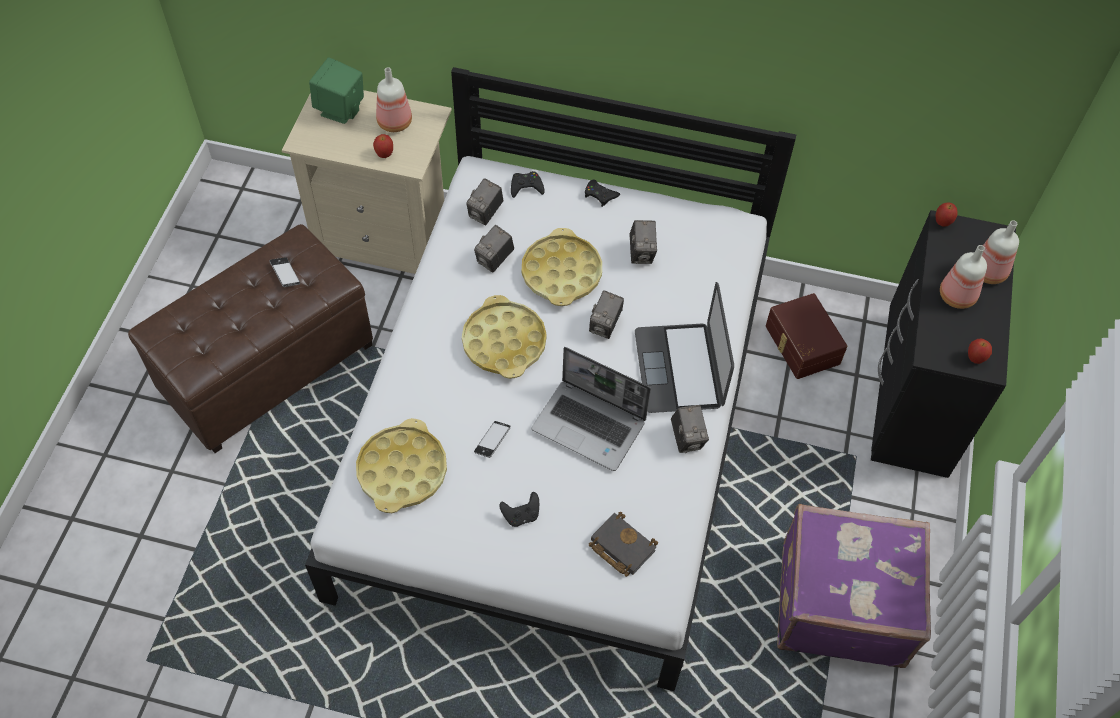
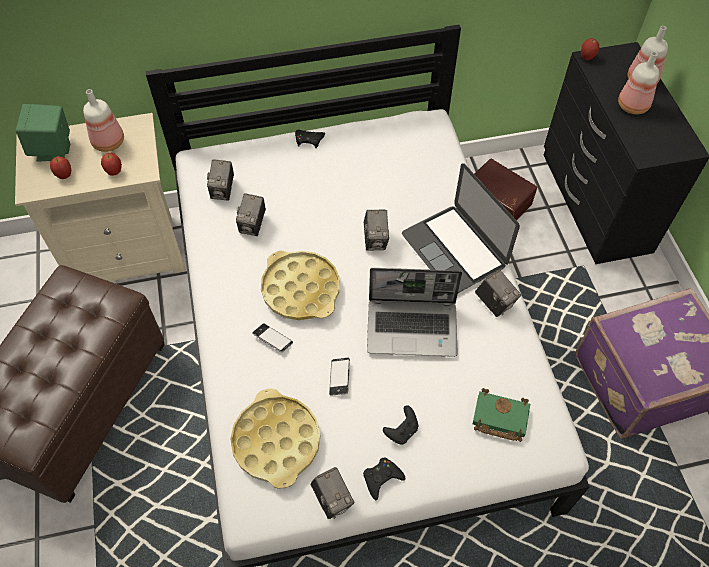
camera: 25 degrees left, 0 degrees up
phone [270,257,300,287] -> phone moved to [252,323,293,352]
black game controller [511,171,544,198] -> black game controller moved to [363,458,405,500]
yellow tray [522,228,602,306] -> none
black book [588,512,658,577] -> green book [473,388,530,442]
camera [629,220,657,264] -> camera moved to [311,467,355,519]
apple [968,338,992,364] -> apple moved to [50,156,71,179]

